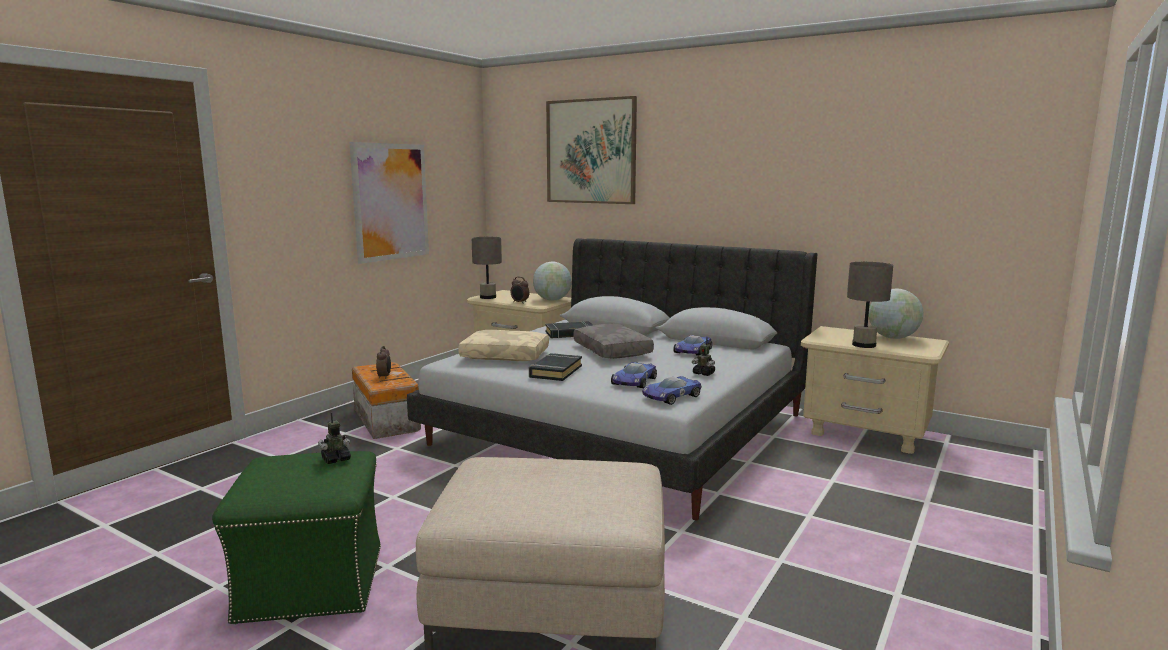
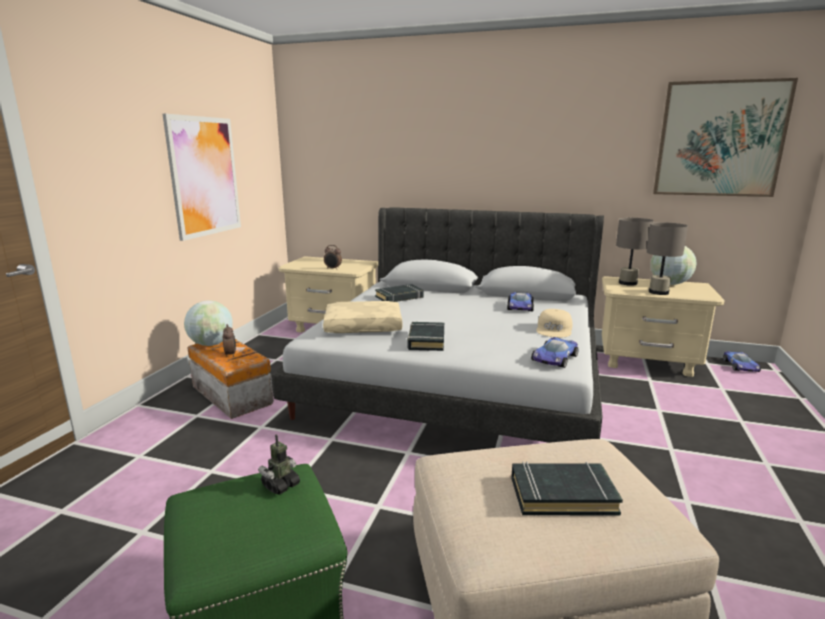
camera: 15 degrees left, 5 degrees up
grey table lamp [472,237,502,299] -> grey table lamp moved to [616,218,654,286]
globe [533,262,572,301] -> globe moved to [184,300,233,346]
picture [546,96,637,204] -> picture moved to [653,78,798,197]
grey pillow [573,324,654,359] -> none
toy car [611,362,657,388] -> toy car moved to [723,351,761,372]
toy robot [692,337,715,376] -> beige cap [536,309,573,337]
none -> black book [511,462,623,515]

